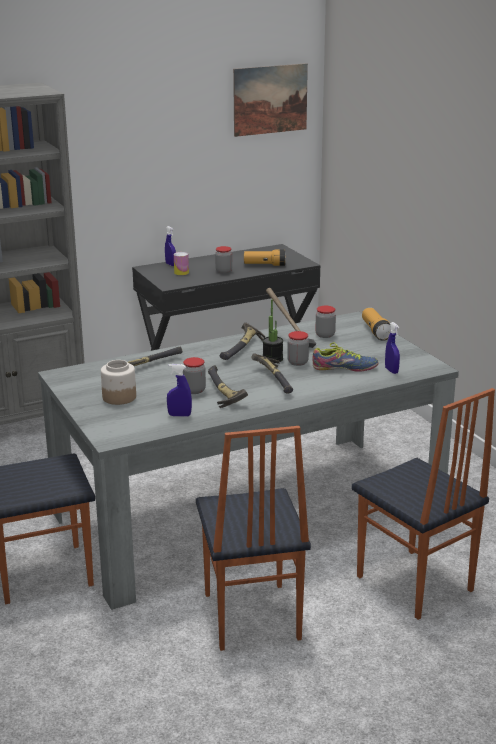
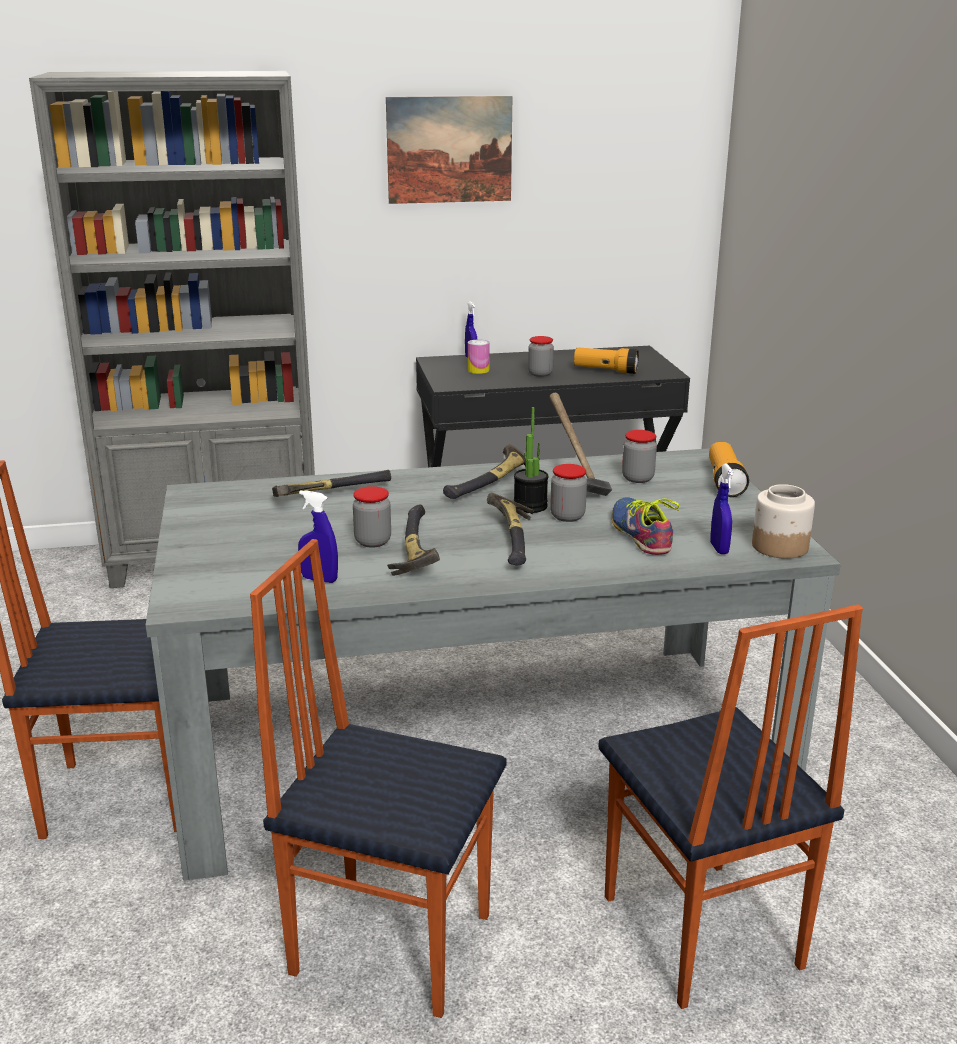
camera: 15 degrees right, 0 degrees up
jar [101,360,136,405] -> jar moved to [752,484,815,559]
chair [196,426,311,651] -> chair turned 105 degrees clockwise [250,539,506,1018]
picture [233,63,308,137] -> picture moved to [386,96,512,204]
shoe [312,343,379,372] -> shoe turned 120 degrees counterclockwise [612,497,680,555]

